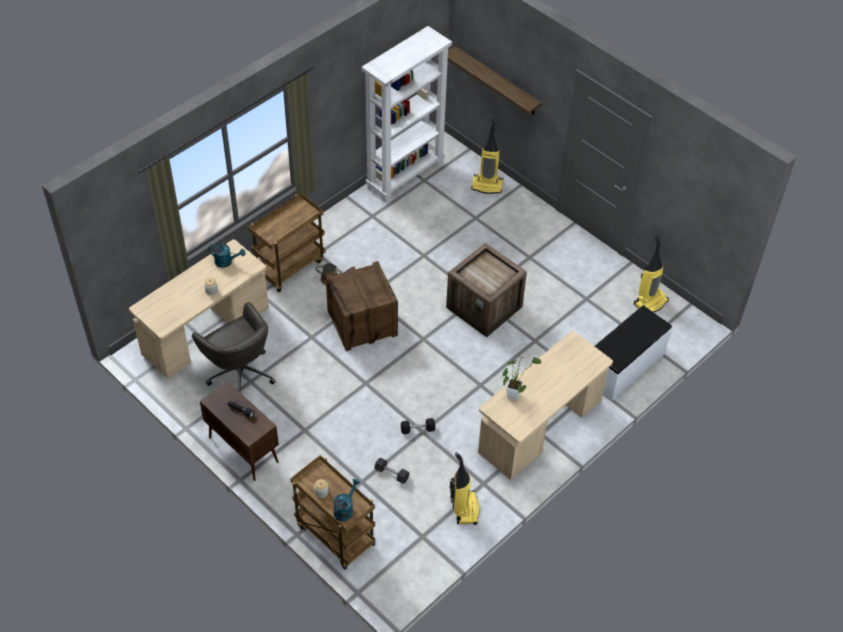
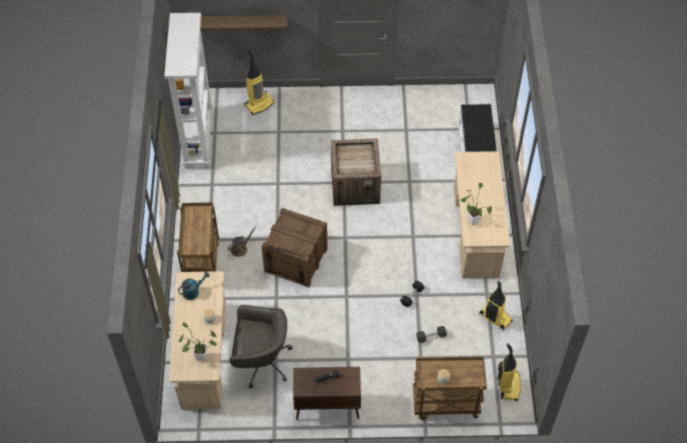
camera: 45 degrees left, 5 degrees up
turquoise watering can [333,479,360,521] -> none
vacuum cleaner [634,235,669,312] -> vacuum cleaner moved to [497,344,521,401]
none -> potted plant [179,323,217,361]

